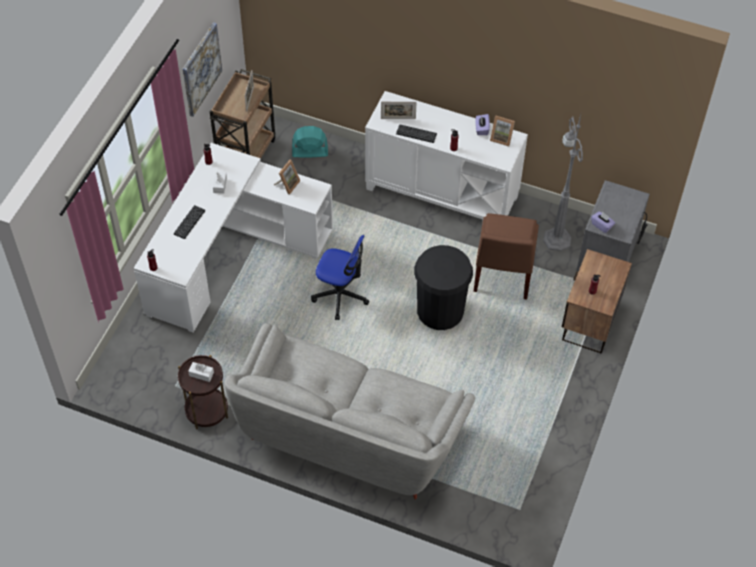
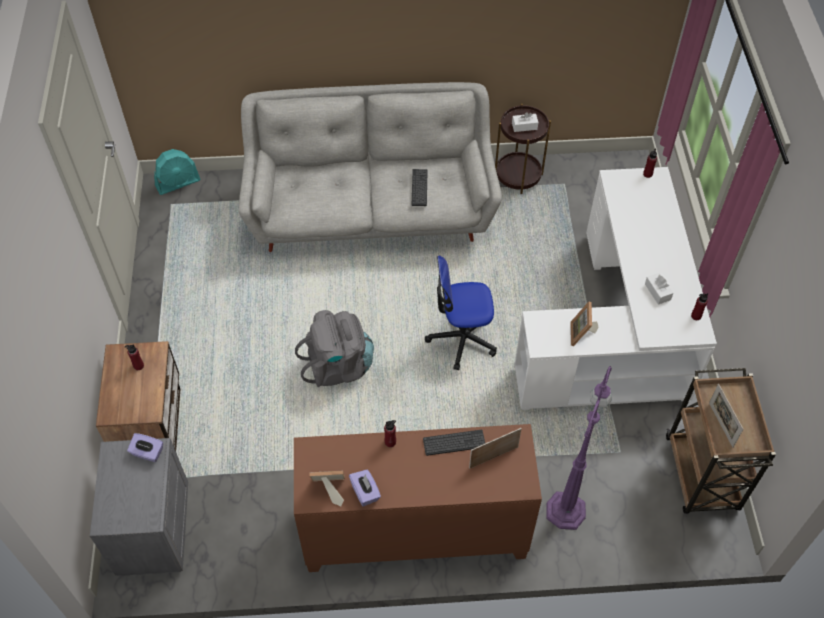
camera: 155 degrees right, 0 degrees up
keyboard [174,205,205,239] -> keyboard moved to [412,169,427,206]
picture [183,22,222,117] -> none
turquoise fan [292,126,328,158] -> turquoise fan moved to [154,149,201,195]
white cabinet [365,91,528,219] -> brown cabinet [294,424,542,572]
black trash can [414,245,473,330] -> grey backpack [295,310,374,387]
brown chair [474,213,539,299] -> none
grey floor lamp [543,114,583,251] -> none
none -> purple floor lamp [546,366,612,530]

